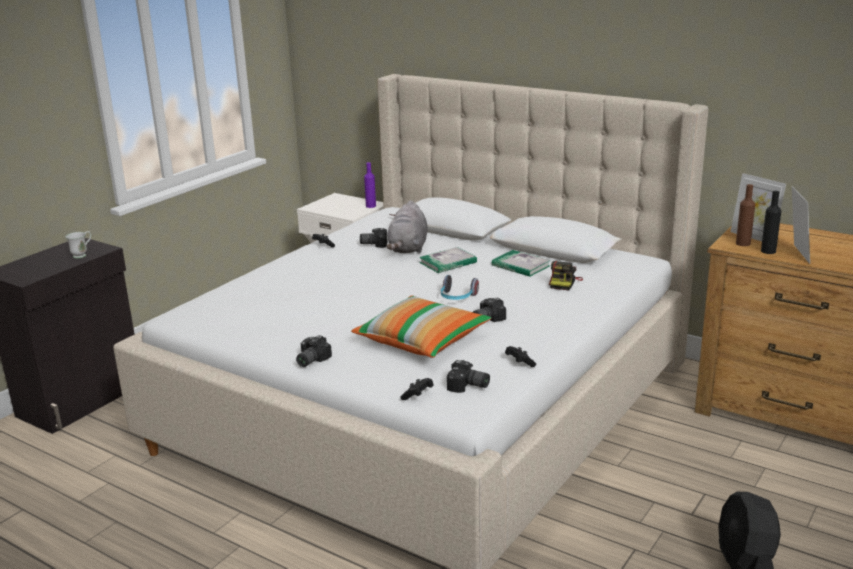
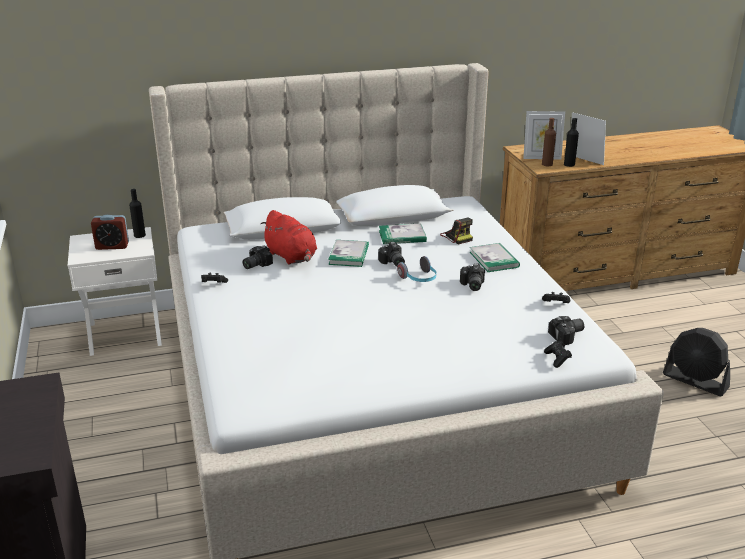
camera: 50 degrees left, 5 degrees up
white mug [65,231,91,258] -> none
camera [296,335,332,367] -> camera moved to [378,242,405,267]
pillow [351,296,491,358] -> none
purple bottle [364,162,376,208] -> black bottle [129,189,146,238]
grey plush toy [386,201,428,253] -> red plush toy [260,210,317,265]
none -> alarm clock [91,215,129,250]
none -> book [470,243,520,272]

